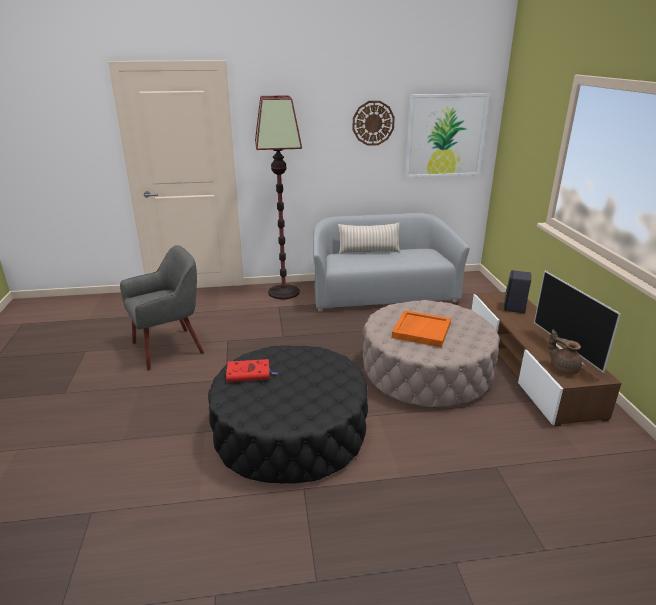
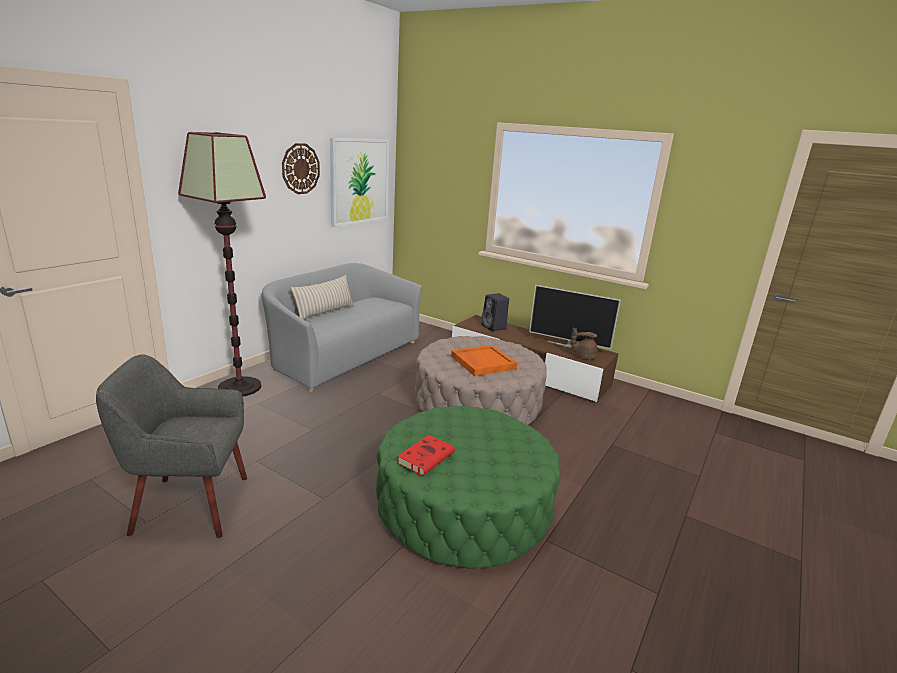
camera: 50 degrees left, 5 degrees down
grey armchair [120,245,204,371] -> grey armchair turned 105 degrees counterclockwise [96,354,247,538]
black ottoman [208,345,368,484] -> green ottoman [376,406,561,569]

